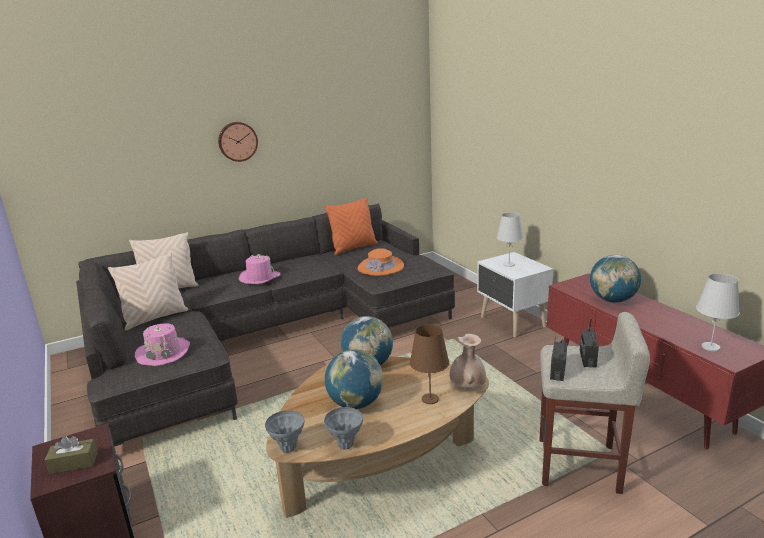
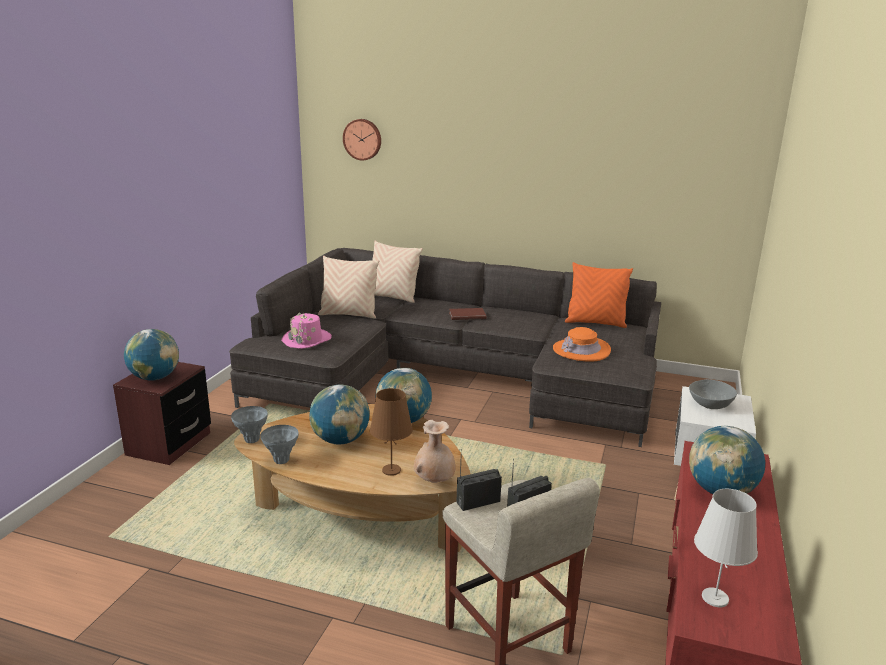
camera: 45 degrees right, 0 degrees up
brown tissue box [45,436,97,474] -> globe [124,329,179,381]
wall clock [218,122,258,162] -> wall clock moved to [343,119,381,161]
pink hat [239,254,281,284] -> brown book [449,308,486,320]
white table lamp [497,212,523,267] -> grey bowl [689,379,737,409]

